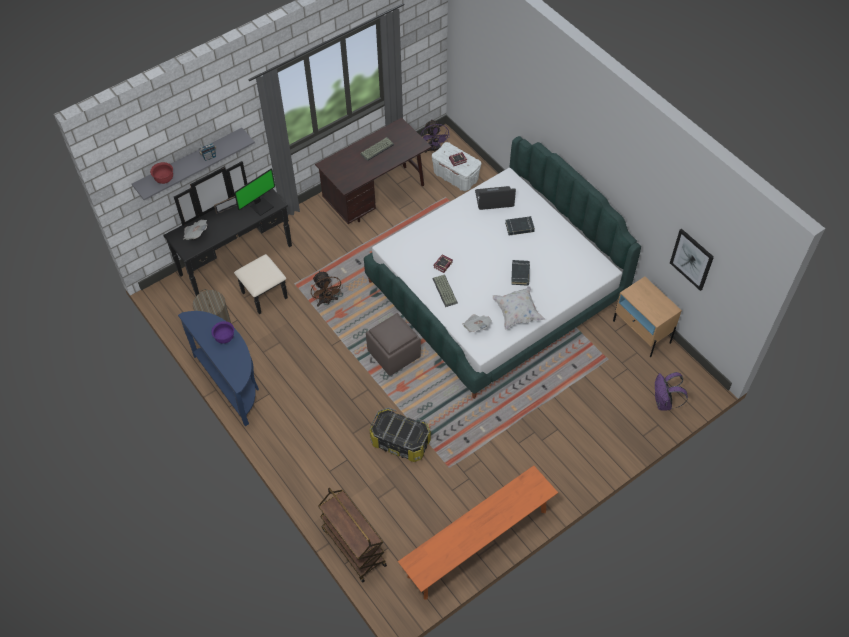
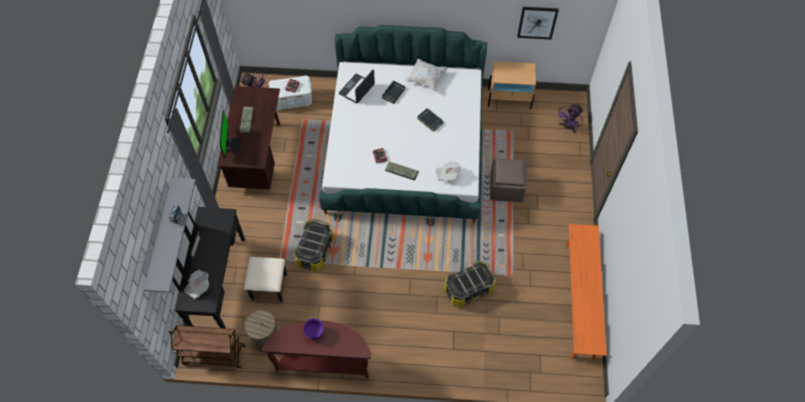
camera: 50 degrees left, 5 degrees up
red bowl [150,162,173,184] -> none
blue console table [178,311,259,426] -> brown console table [262,321,371,379]
monitor [234,169,275,216] -> monitor moved to [219,110,241,158]
brown fan [311,271,342,307] -> storage box [293,219,334,272]
brown cart [318,488,387,582] -> brown cart moved to [169,325,246,368]
brown ottoman [366,313,421,376] -> brown ottoman moved to [490,159,526,202]
white pillow [492,286,545,330] -> white pillow moved to [405,59,448,92]
purple backpack [655,372,688,411] -> purple fan [557,104,583,133]

